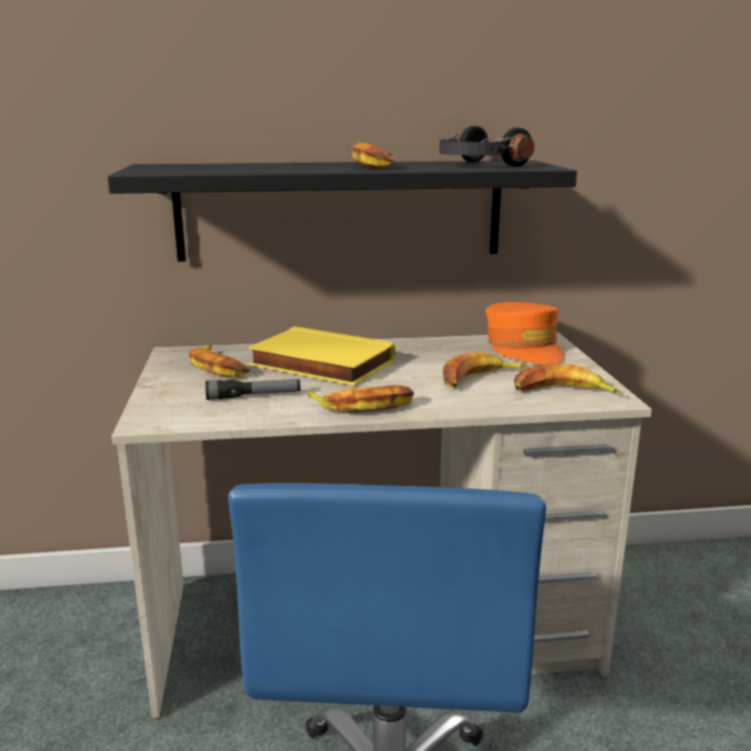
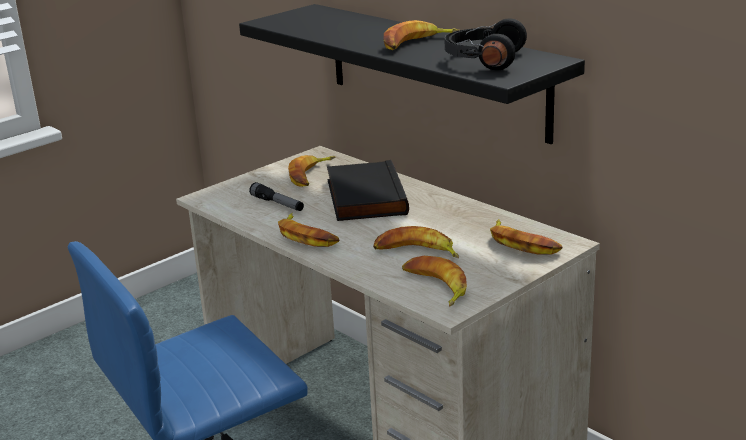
camera: 55 degrees right, 5 degrees up
yellow book [248,326,395,385] -> black book [327,160,409,221]
orange cap [486,302,565,364] -> banana [490,219,563,255]

